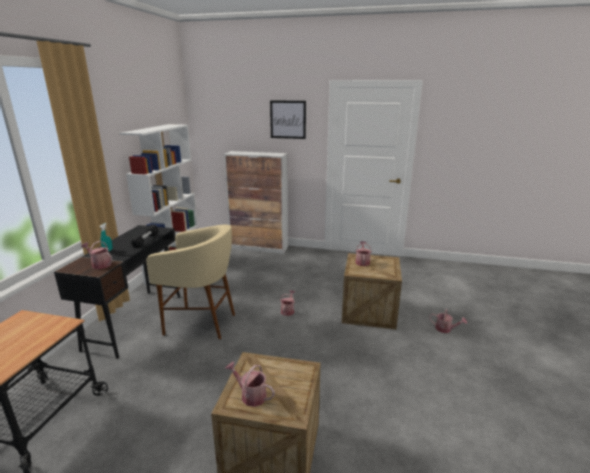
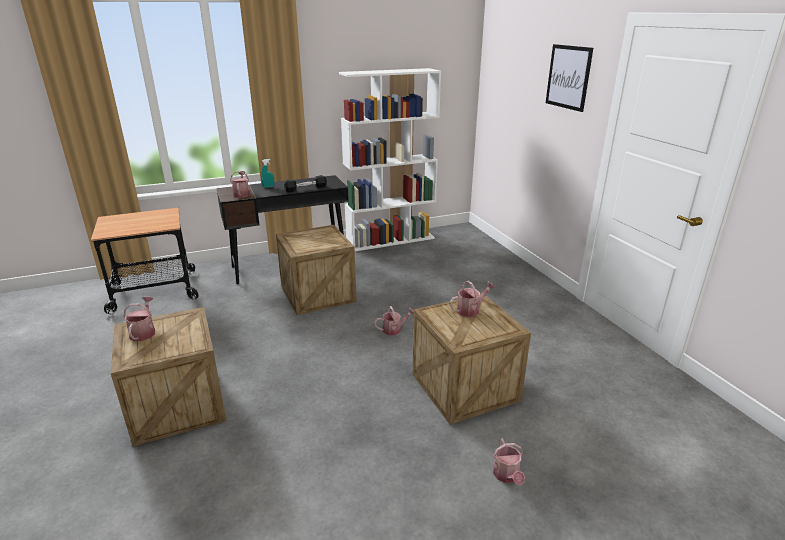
camera: 55 degrees right, 5 degrees up
beige stool [147,225,235,339] -> crate [276,225,356,315]
cabinet [224,151,288,254] -> none

